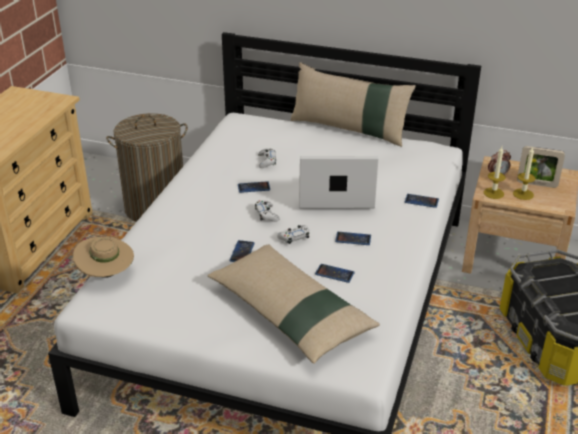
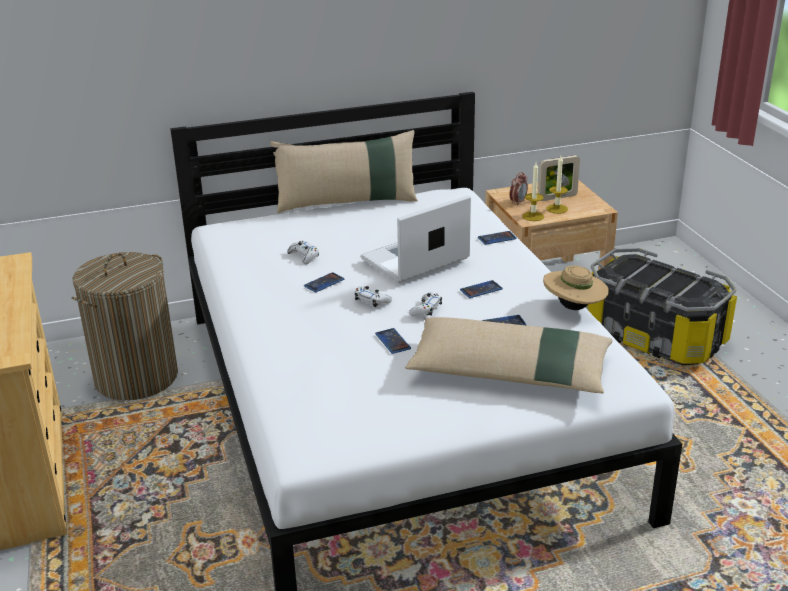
camera: 35 degrees left, 5 degrees down
beige hat [73,237,134,278] -> beige hat moved to [543,265,609,310]

